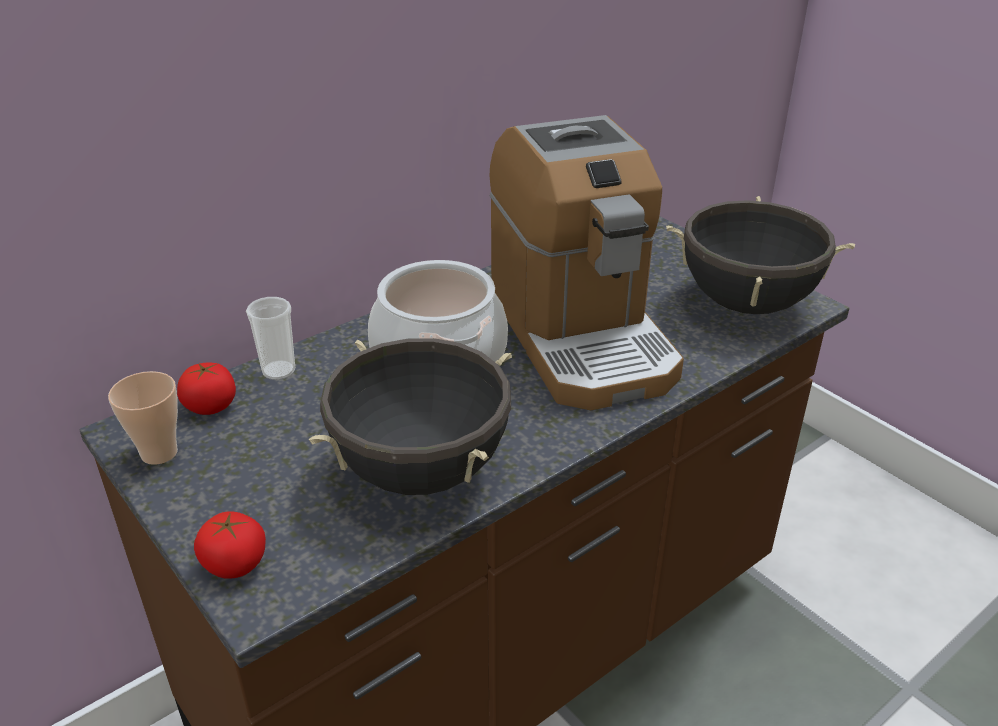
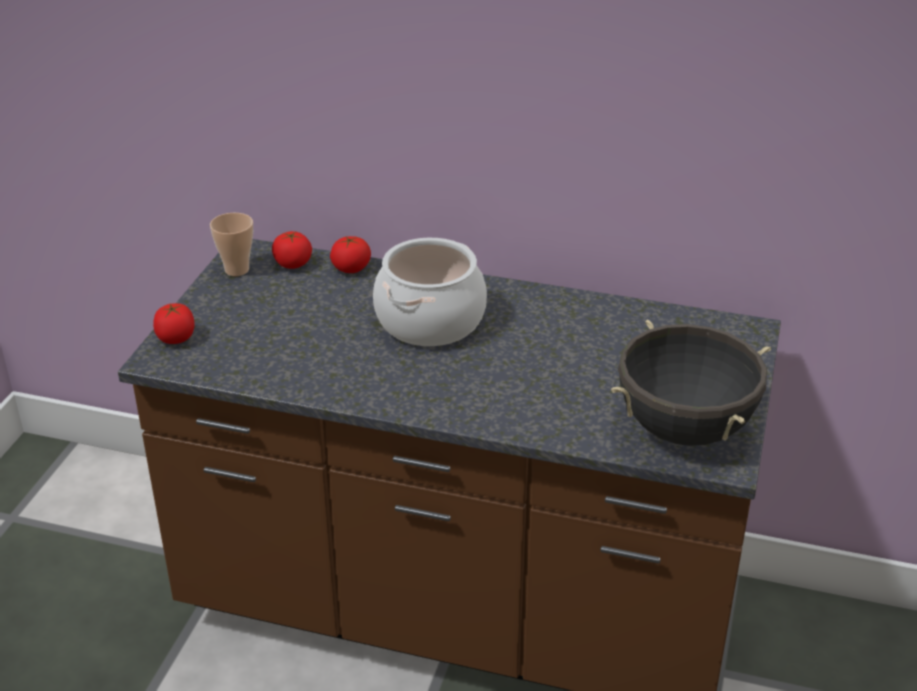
camera: 55 degrees right, 0 degrees up
cup [246,297,295,380] -> tomato [330,236,371,273]
black cooking pot [309,338,512,495] -> none
coffee machine [489,115,684,410] -> none

